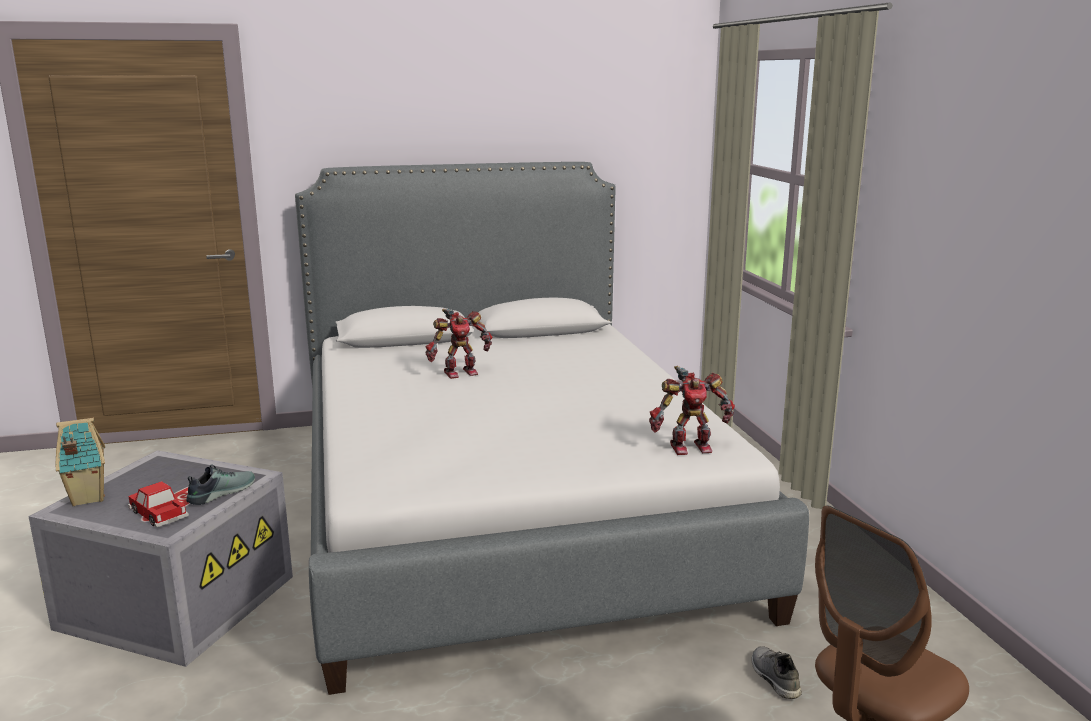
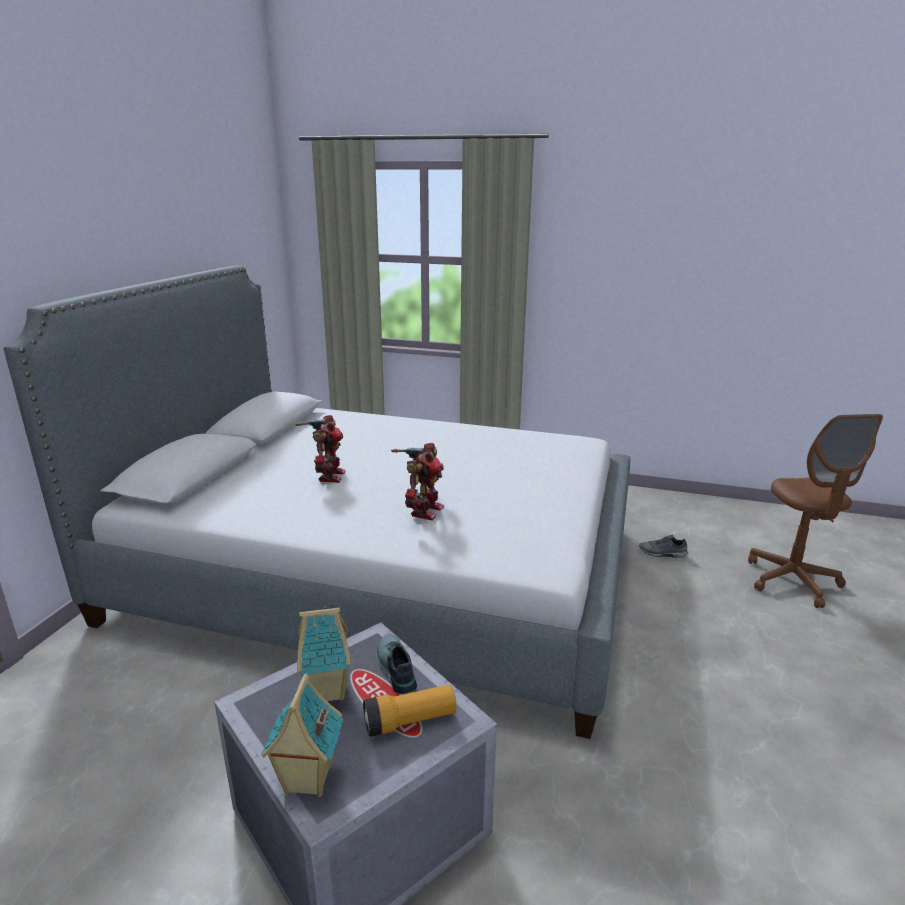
camera: 60 degrees left, 5 degrees up
toy car [128,481,189,528] -> flashlight [363,685,456,737]
toy robot [649,366,735,455] -> toy robot moved to [391,443,444,520]
none -> toy house [297,603,351,701]

